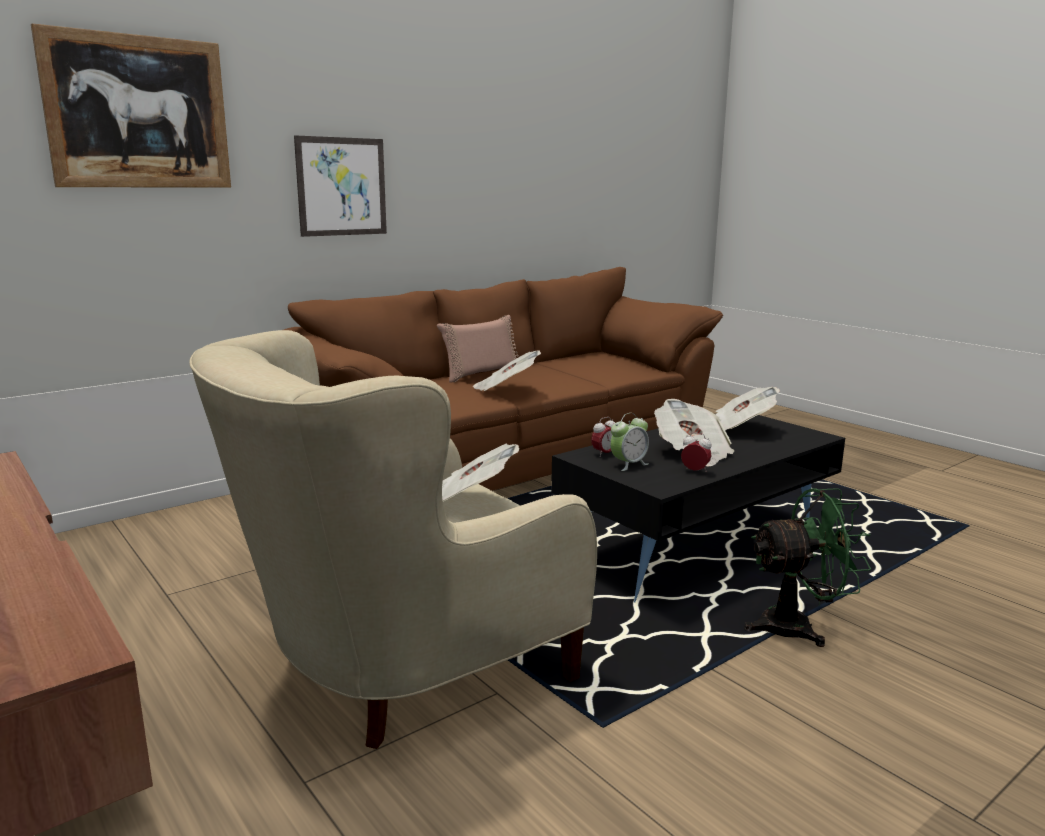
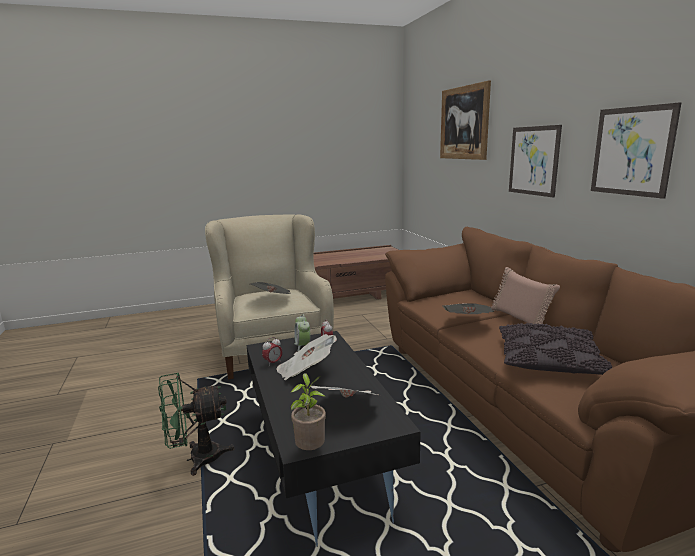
camera: 110 degrees right, 0 degrees up
green fan [744,488,871,647] -> green fan turned 60 degrees clockwise [158,373,234,476]
none -> potted plant [290,373,326,450]
none -> black pillow [499,323,612,375]
none -> picture [591,102,682,199]

